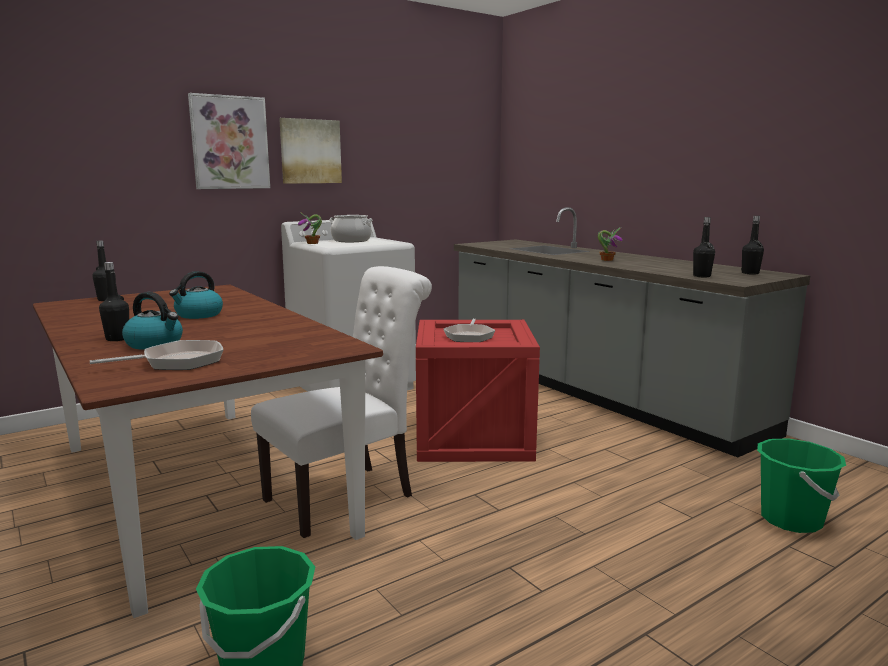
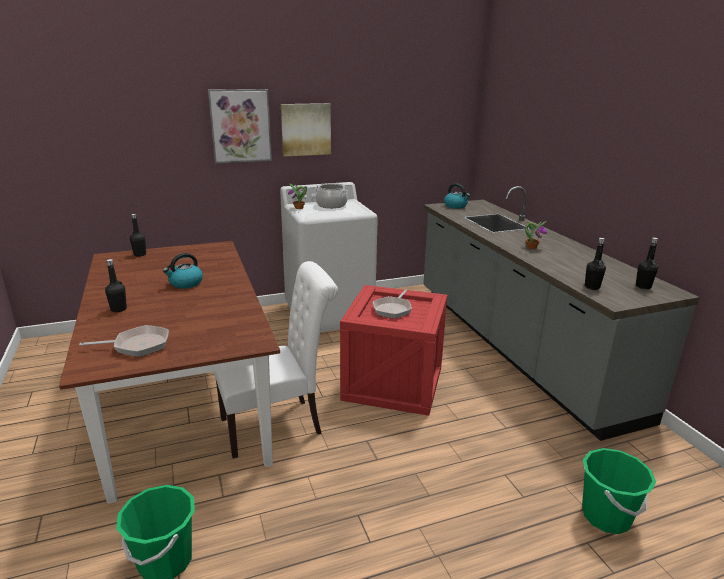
camera: 15 degrees right, 10 degrees up
kettle [122,292,183,350] -> kettle moved to [444,183,470,208]

